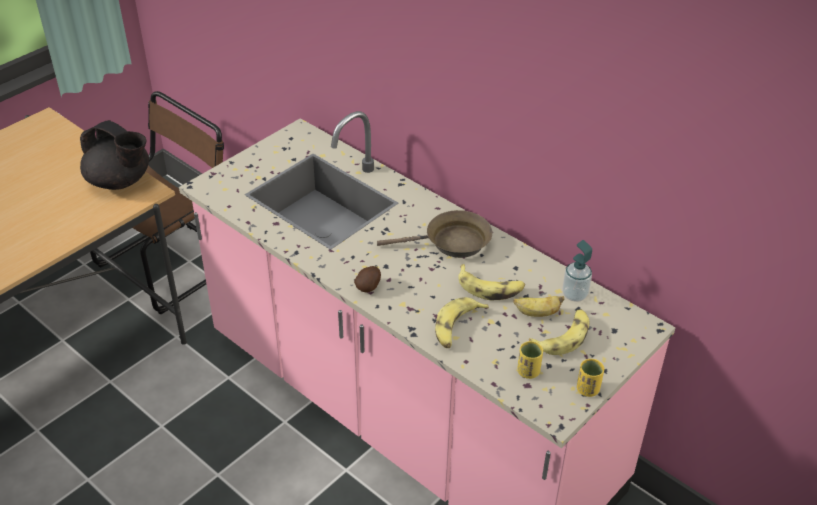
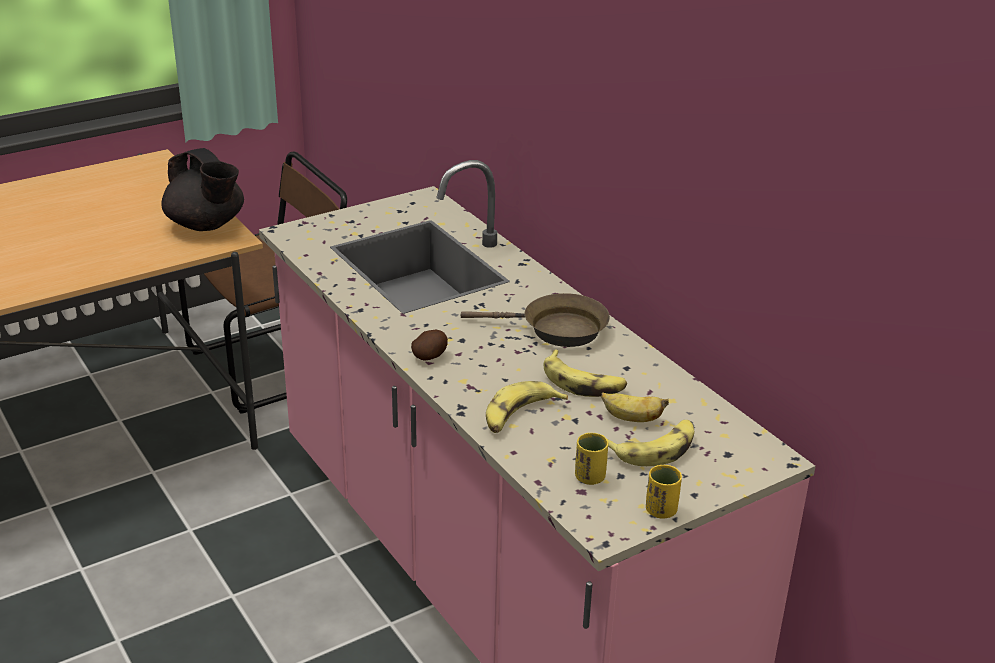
camera: 15 degrees right, 10 degrees down
soap dispenser [562,240,592,302] -> none

